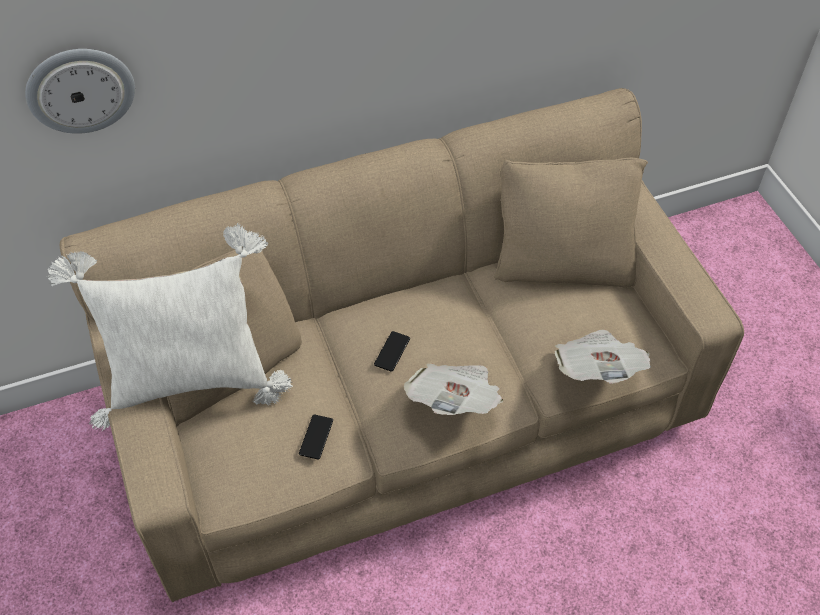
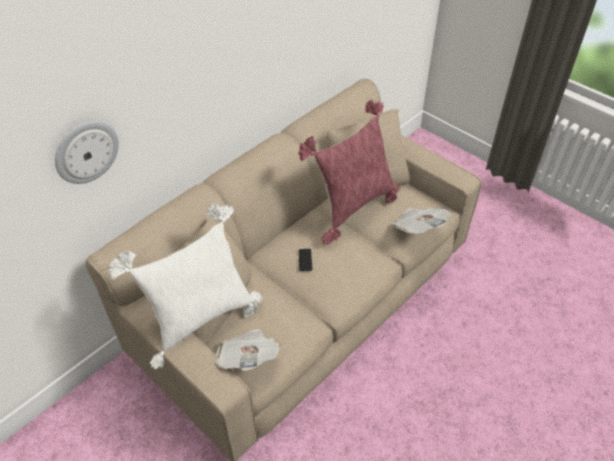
camera: 25 degrees left, 5 degrees down
phone [299,415,333,459] -> none
newspaper [404,364,503,415] -> newspaper moved to [215,329,281,371]
none -> red pillow [298,100,400,245]

